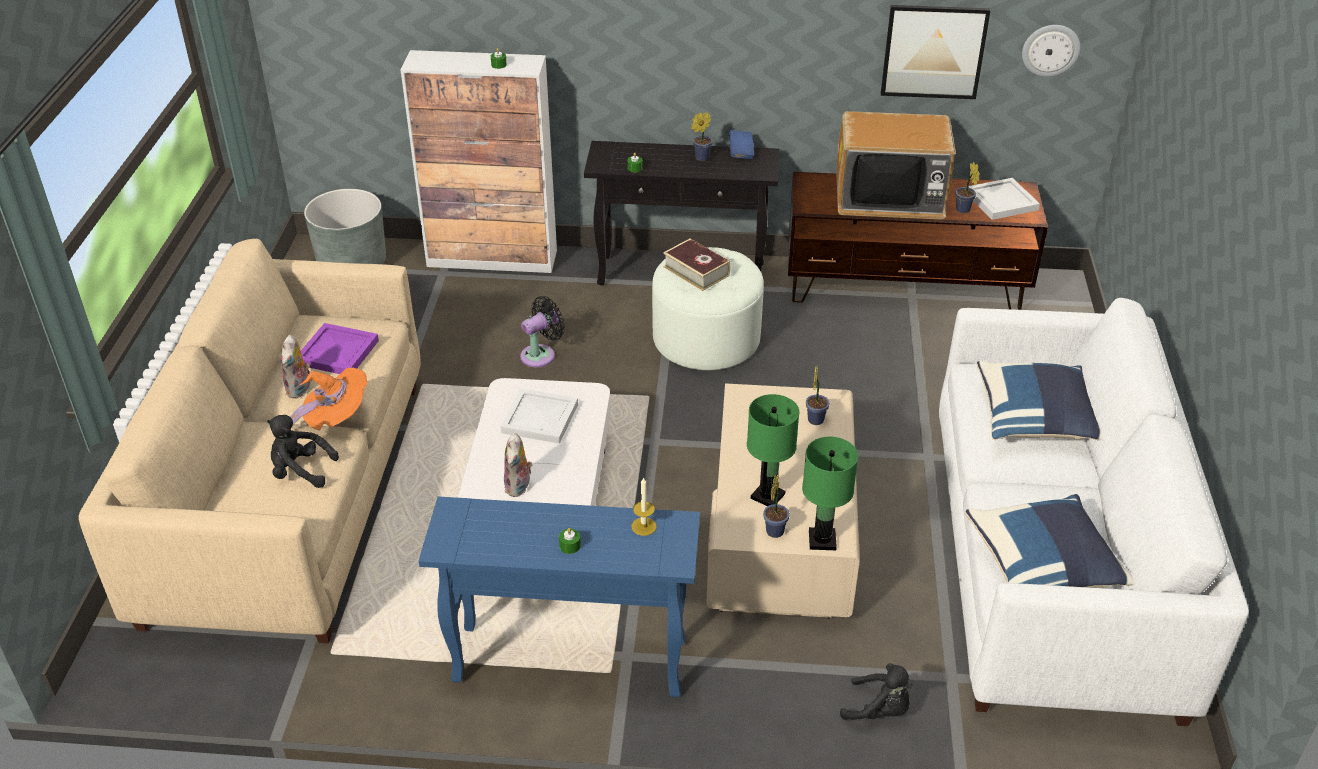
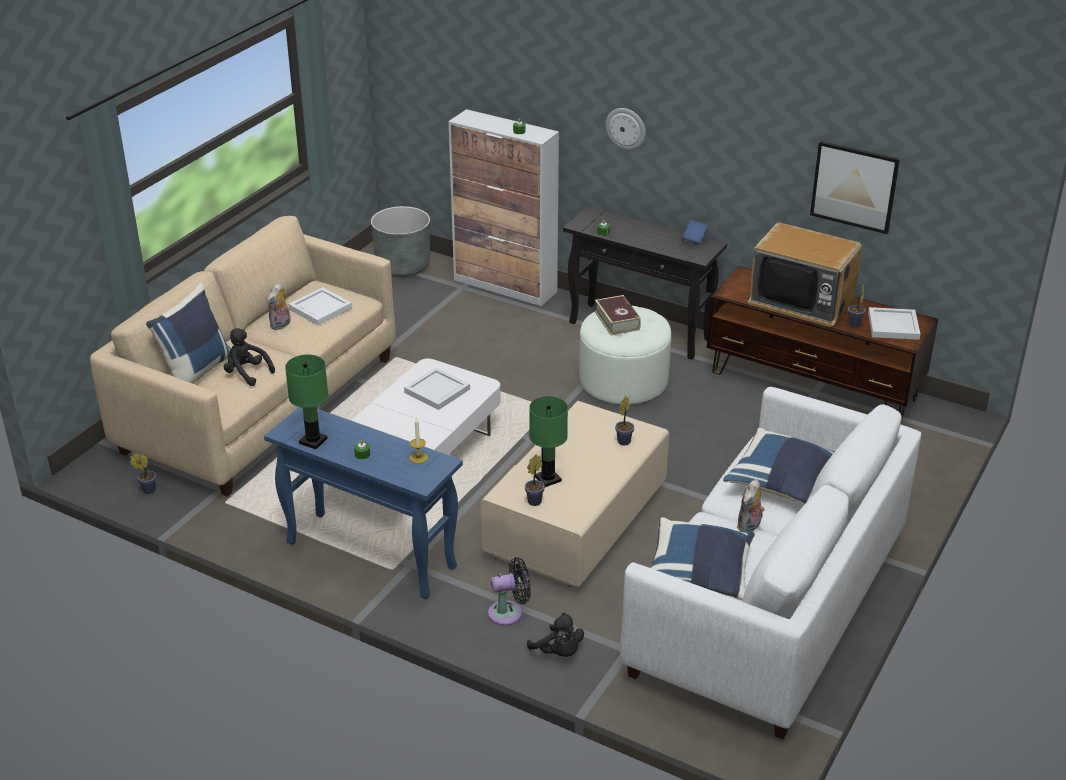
camera: 25 degrees right, 5 degrees down
orange hat [290,368,368,431] -> none
purple tray [301,323,379,374] -> white tray [288,287,352,325]
plush toy [504,433,533,497] -> plush toy moved to [737,479,765,532]
black fan [520,296,565,367] -> black fan moved to [488,557,531,626]
potted plant [691,112,713,161] -> potted plant moved to [130,453,156,494]
green table lamp [802,436,858,550] -> green table lamp moved to [285,355,328,449]
wall clock [1022,25,1081,77] -> wall clock moved to [605,108,646,150]
none -> blue pillow [146,283,231,384]

